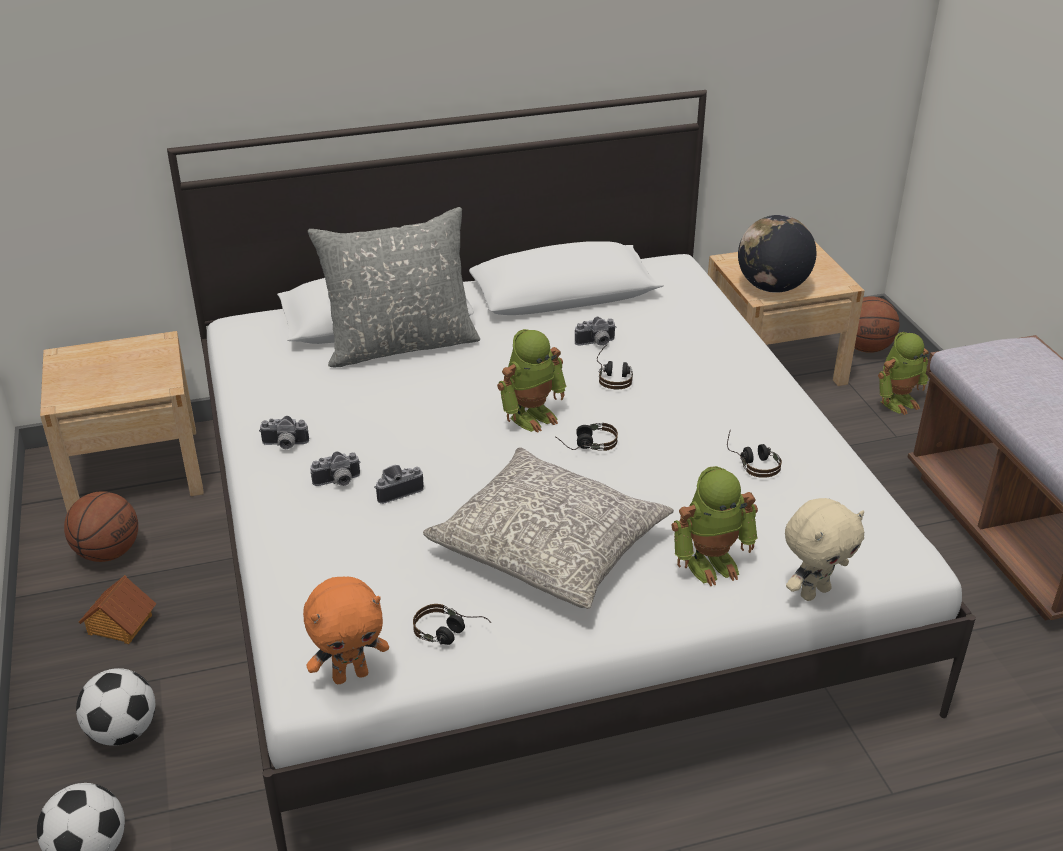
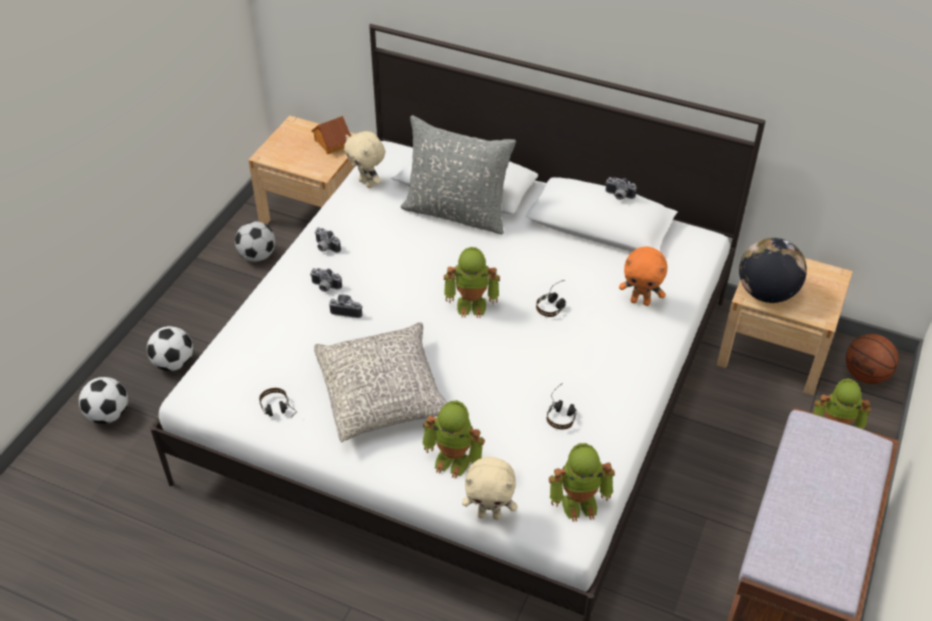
camera: 40 degrees right, 10 degrees up
basketball [64,491,138,562] -> football [235,221,275,262]
toy house [79,575,156,644] -> toy house moved to [312,116,351,154]
orange plush toy [303,577,389,684] -> orange plush toy moved to [619,247,667,306]
headphones [555,423,618,451] -> none
camera [575,317,617,346] -> camera moved to [605,177,637,200]
none -> beige plush toy [344,131,385,188]
none -> toy robot [549,443,615,522]

